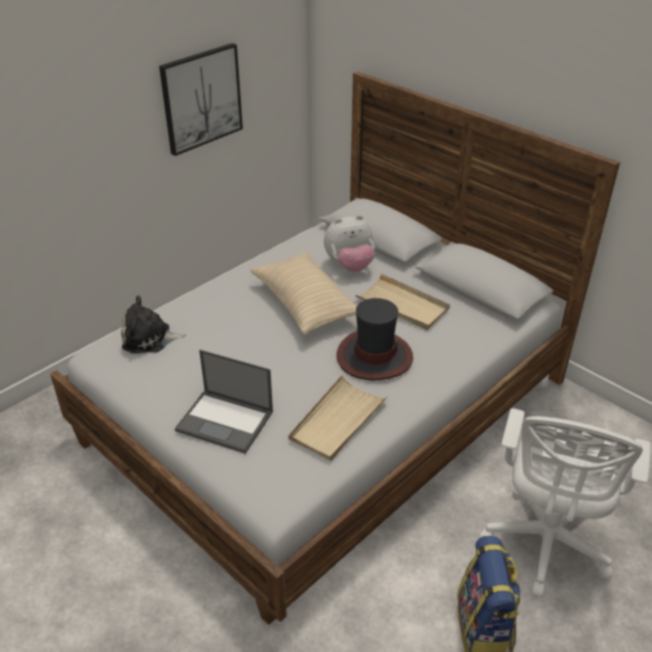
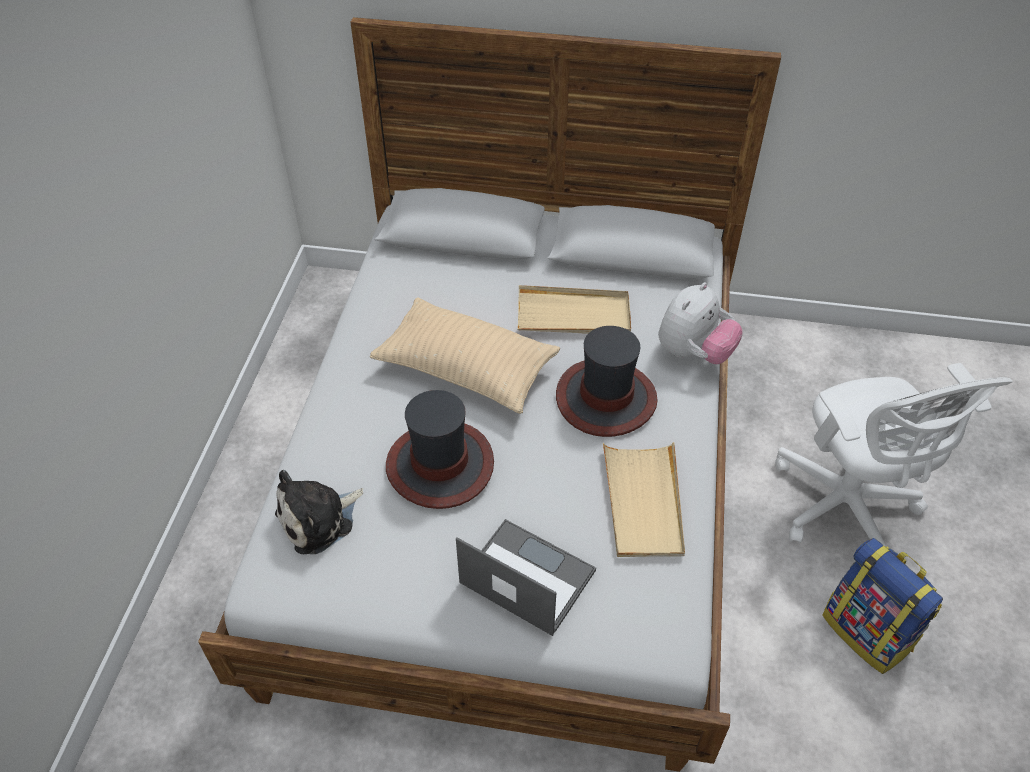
camera: 35 degrees left, 10 degrees up
picture [159,43,243,156] -> none
laptop [175,350,273,454] -> laptop turned 135 degrees counterclockwise [456,519,596,636]
plush toy [324,215,375,272] -> plush toy moved to [658,282,743,364]
none -> hat [386,390,494,509]

